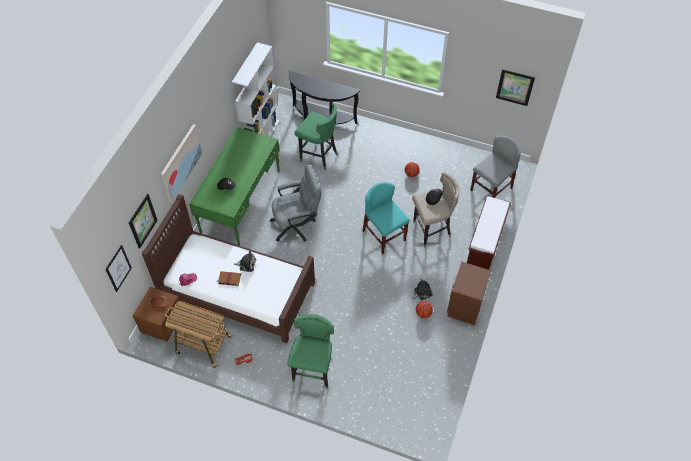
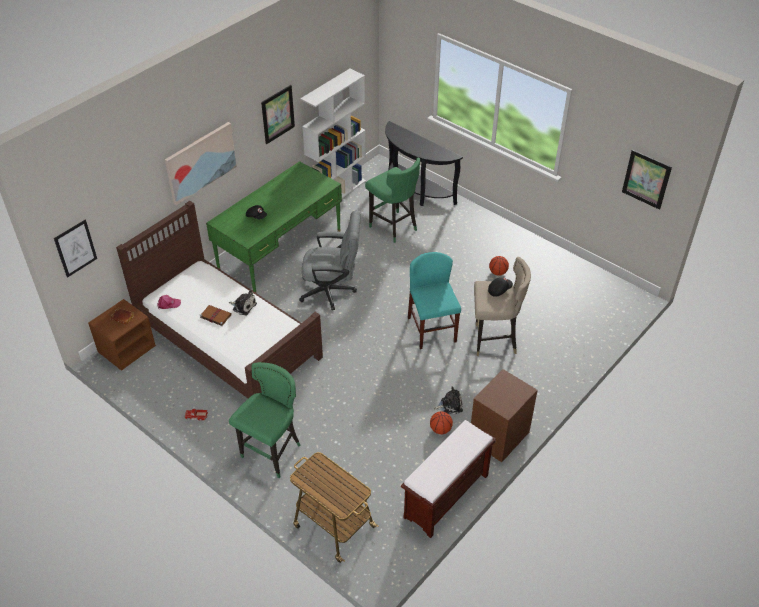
camera: 20 degrees right, 10 degrees down
picture [129,194,158,249] -> picture moved to [261,85,295,144]
cart [165,301,234,368] -> cart moved to [290,452,379,563]
brown bench [467,196,511,270] -> brown bench moved to [401,420,496,538]
grey chair [470,136,521,198] -> none

